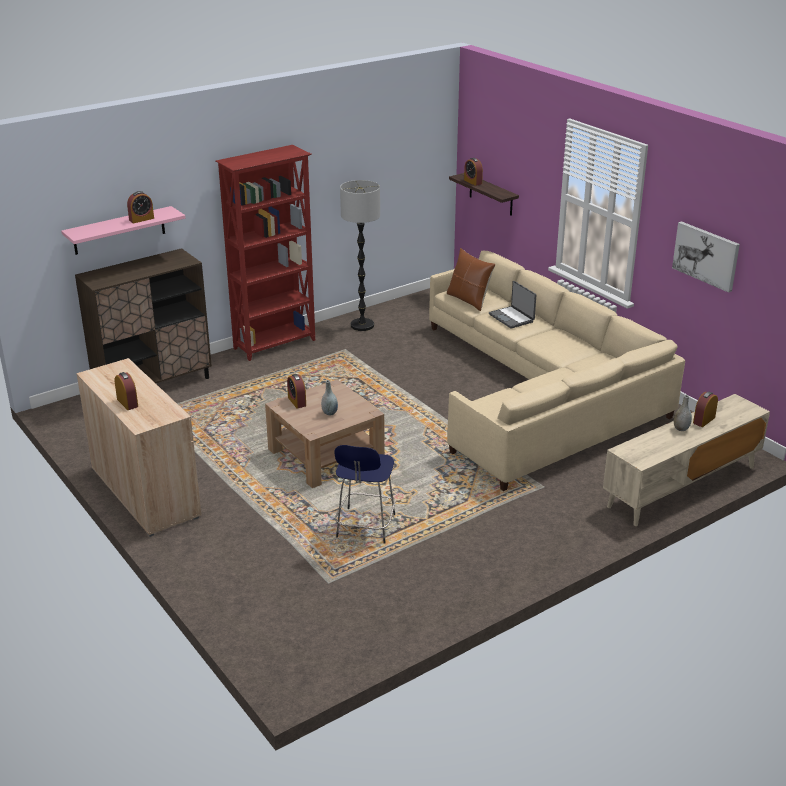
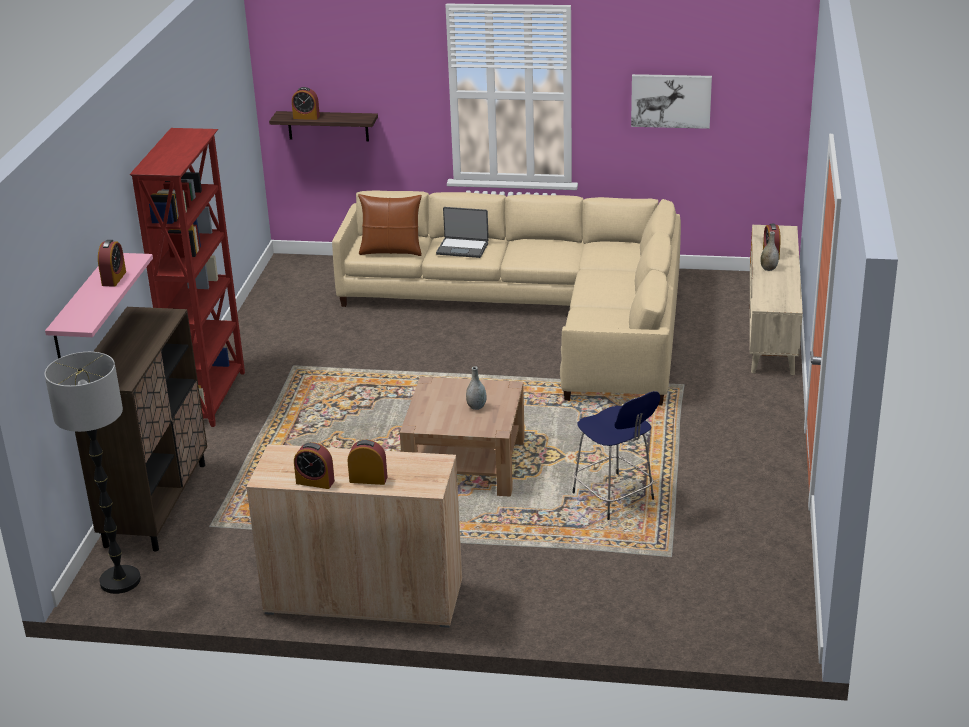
camera: 45 degrees left, 0 degrees up
alarm clock [287,374,306,409] -> alarm clock moved to [294,442,335,489]
floor lamp [340,180,380,331] -> floor lamp moved to [44,352,141,594]

